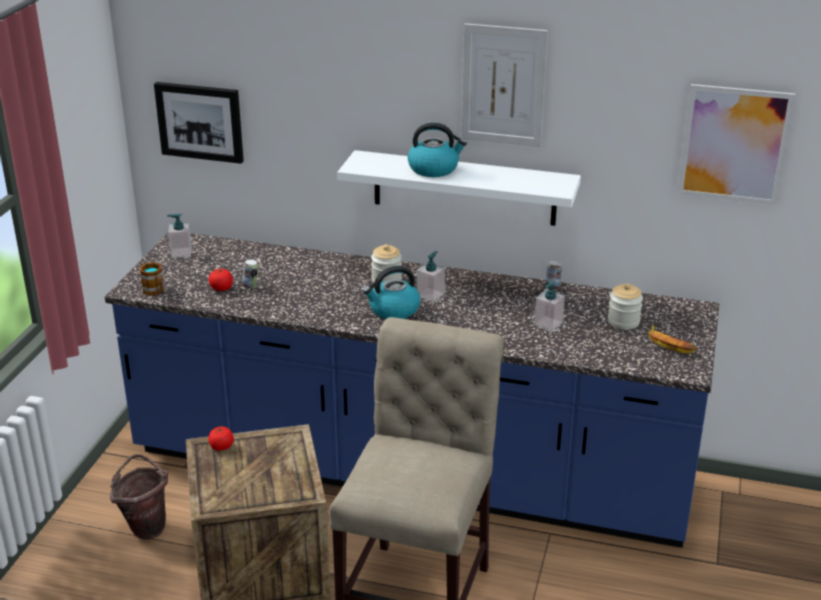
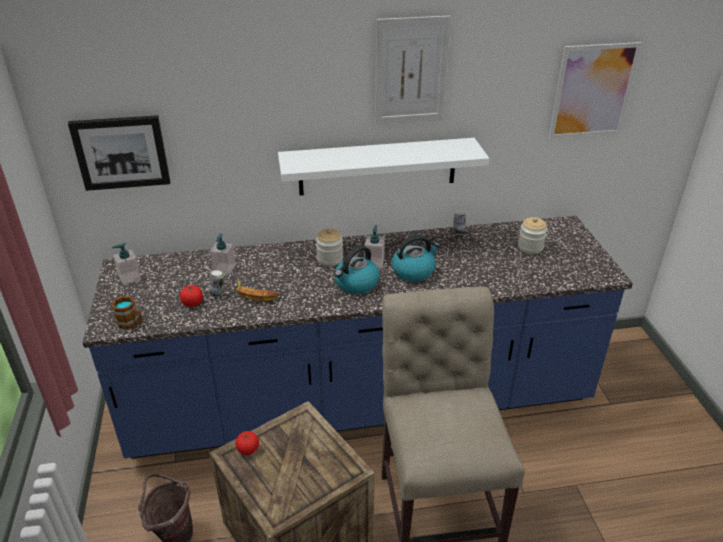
camera: 25 degrees left, 5 degrees up
kettle [408,123,467,177] -> kettle moved to [392,235,440,281]
soap dispenser [534,280,565,331] -> soap dispenser moved to [210,233,236,275]
banana [648,324,697,354] -> banana moved to [236,281,279,301]

